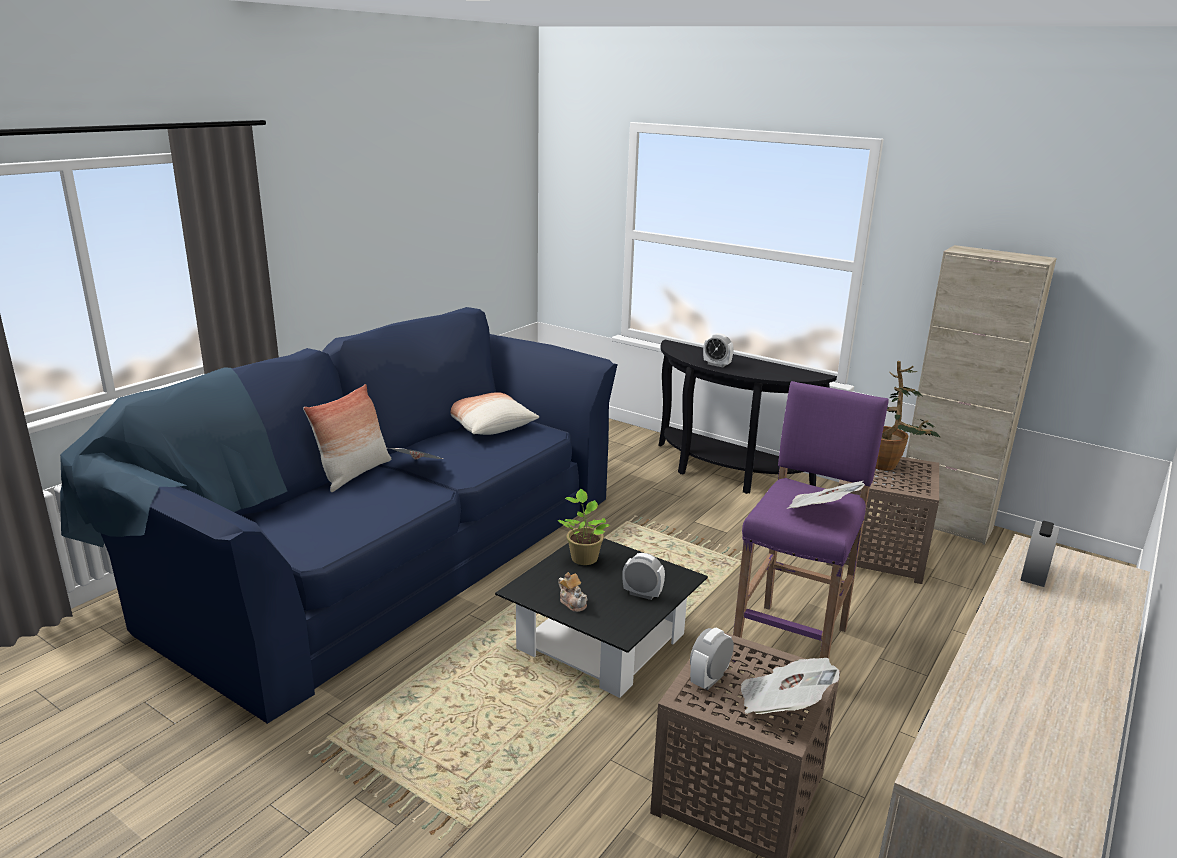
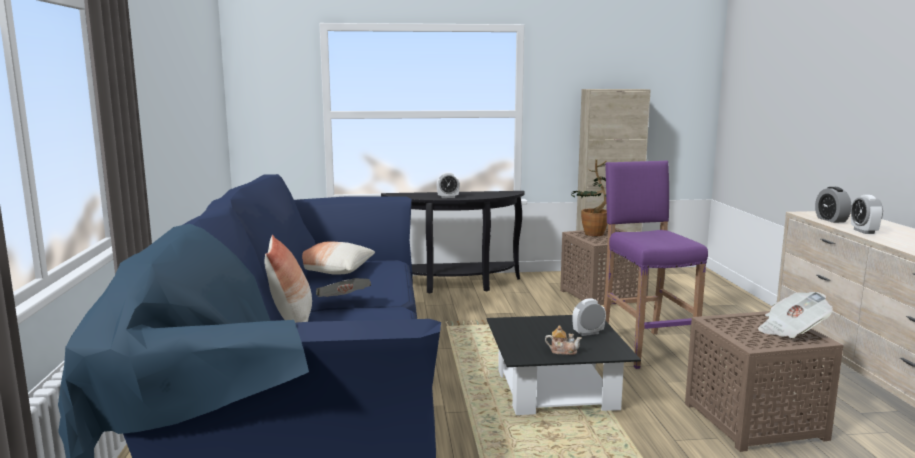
camera: 40 degrees left, 10 degrees down
potted plant [557,489,610,565] -> none
alarm clock [690,628,734,690] -> alarm clock moved to [851,195,883,234]
newspaper [786,481,865,509] -> none

